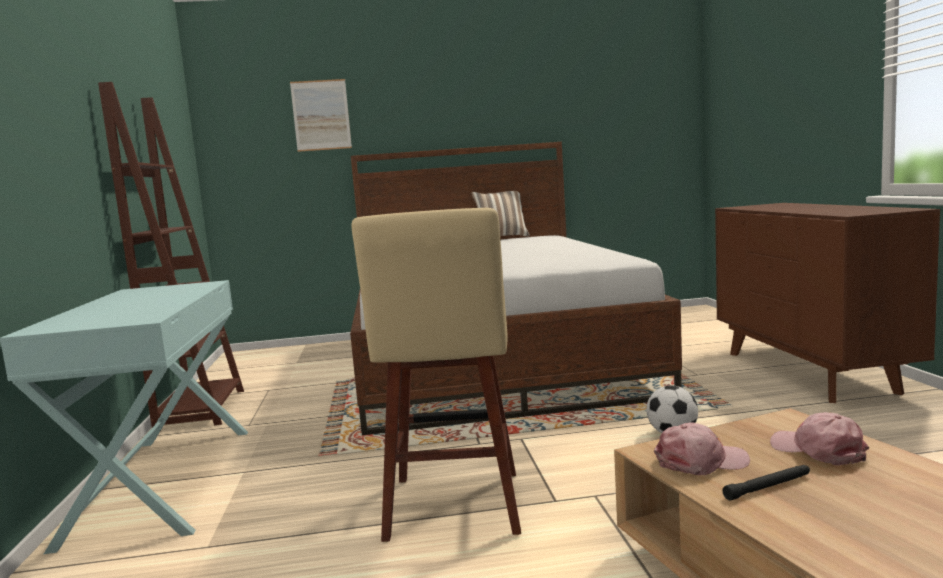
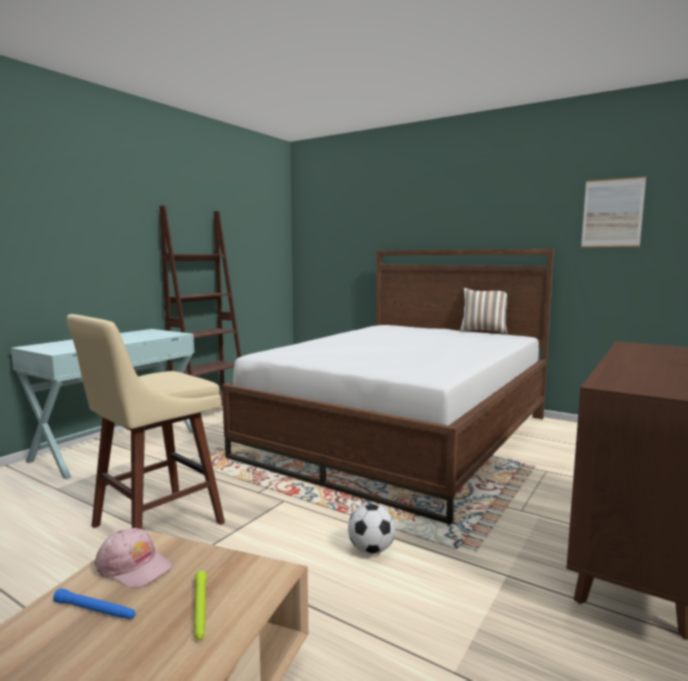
camera: 40 degrees right, 0 degrees up
picture [290,79,352,152] -> picture moved to [581,176,646,247]
black flashlight [722,465,810,501] -> blue flashlight [53,588,136,619]
pink cap [770,412,869,466] -> green flashlight [194,571,207,640]

